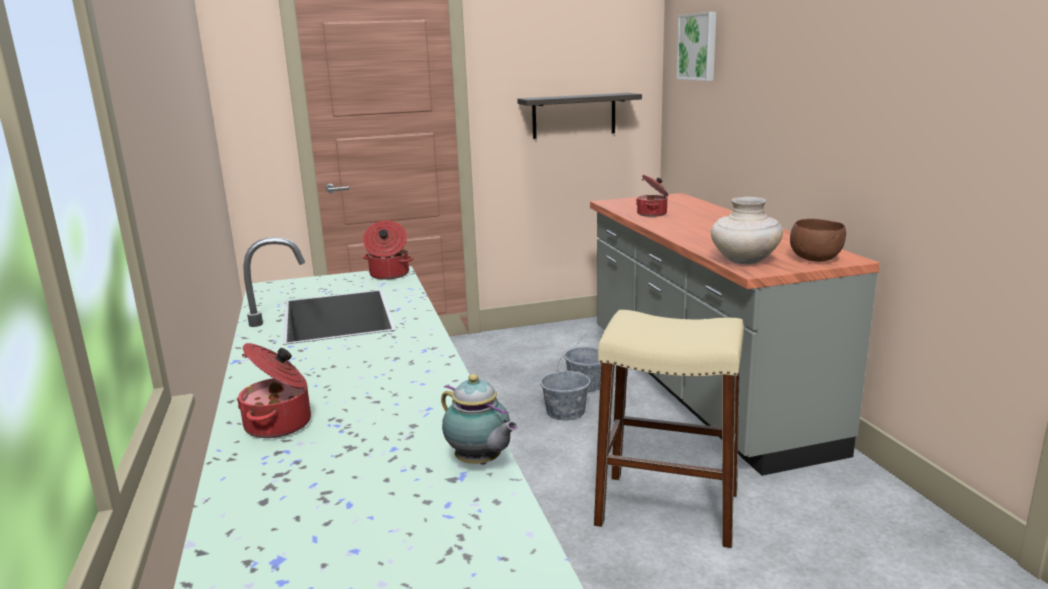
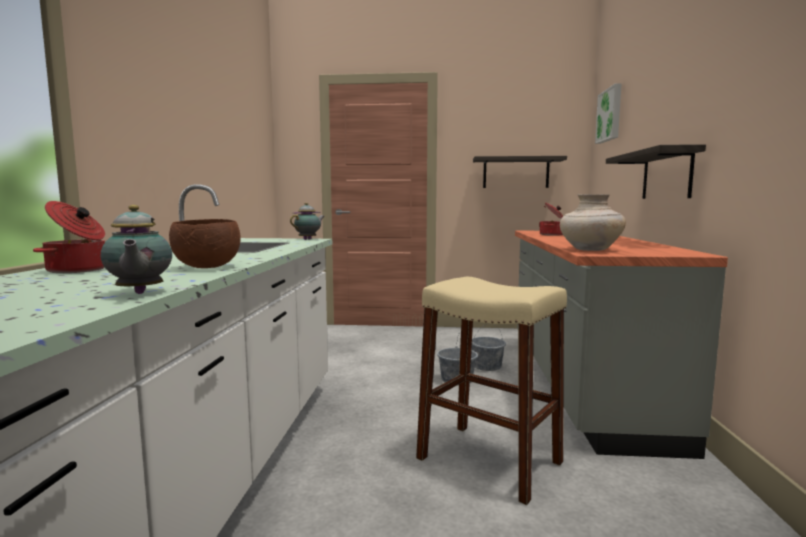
camera: 20 degrees right, 10 degrees down
cooking pot [363,220,413,280] -> teapot [290,202,325,240]
brown bowl [790,219,846,262] -> brown bowl moved to [169,219,241,268]
none -> shelf [606,144,706,199]

